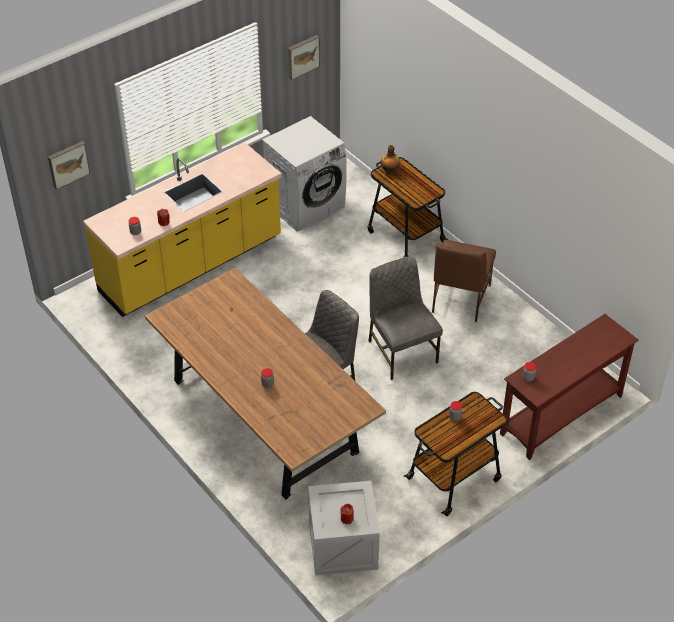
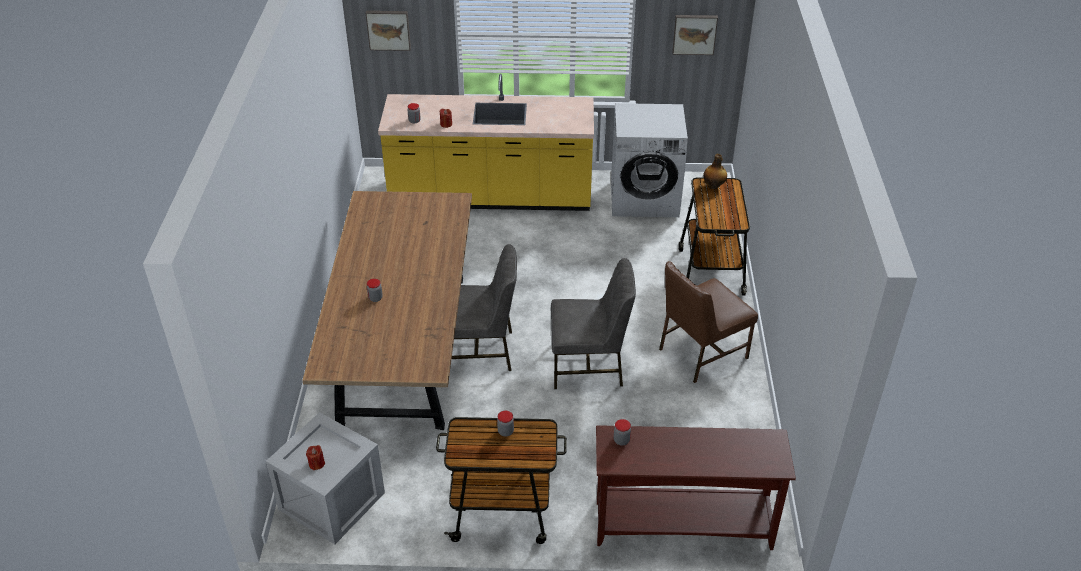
camera: 40 degrees right, 5 degrees down
grey chair [369,257,443,380] -> grey chair turned 75 degrees clockwise [551,258,636,389]

